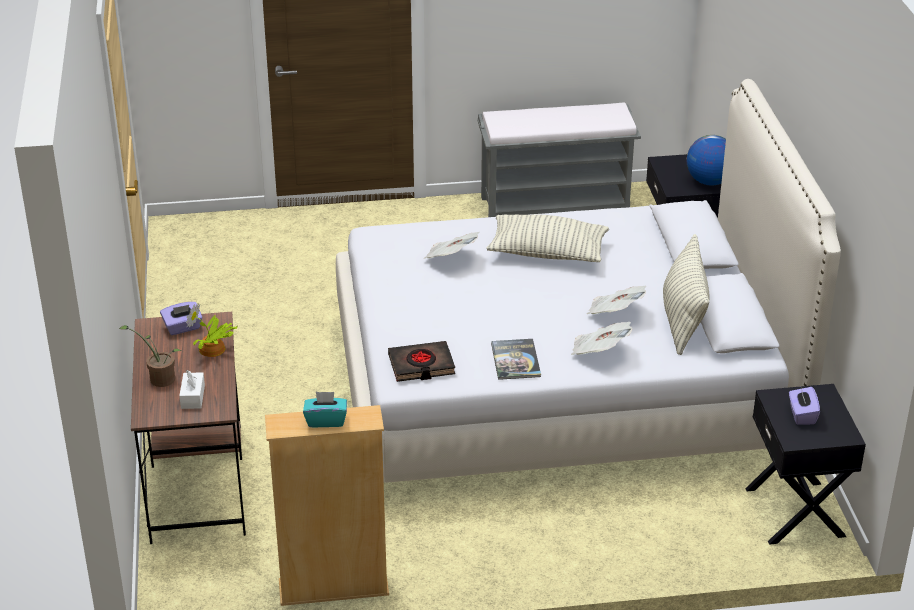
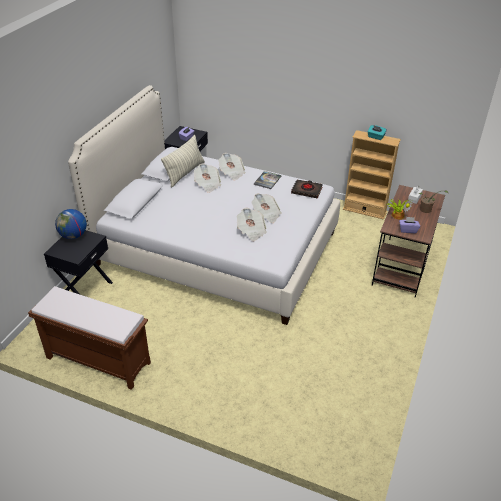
camera: 150 degrees left, 5 degrees up
grey bench [478,102,641,217] -> brown bench [28,286,151,390]
pillow [487,215,609,262] -> none
none -> newspaper [252,193,282,223]

